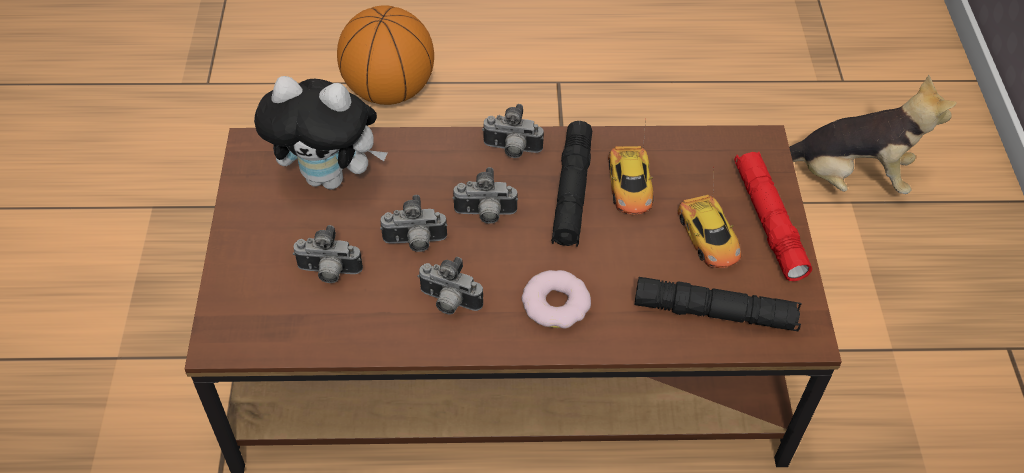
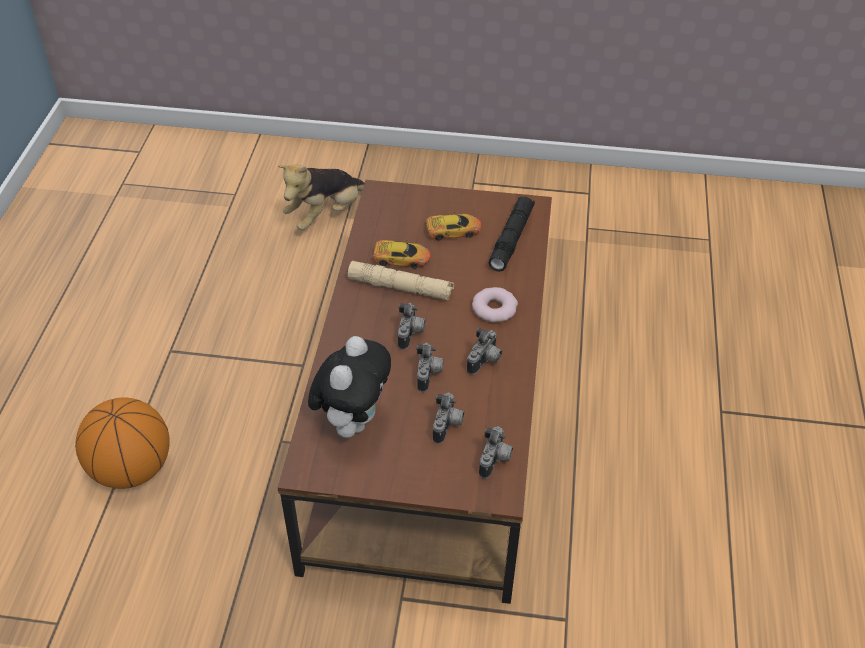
camera: 80 degrees left, 5 degrees down
camera [482,104,544,158] -> camera moved to [479,426,513,479]
black flashlight [551,121,592,247] -> beige flashlight [348,261,454,300]
red flashlight [734,152,812,281] -> none
plush toy [789,75,957,194] -> plush toy turned 150 degrees counterclockwise [278,164,365,230]

